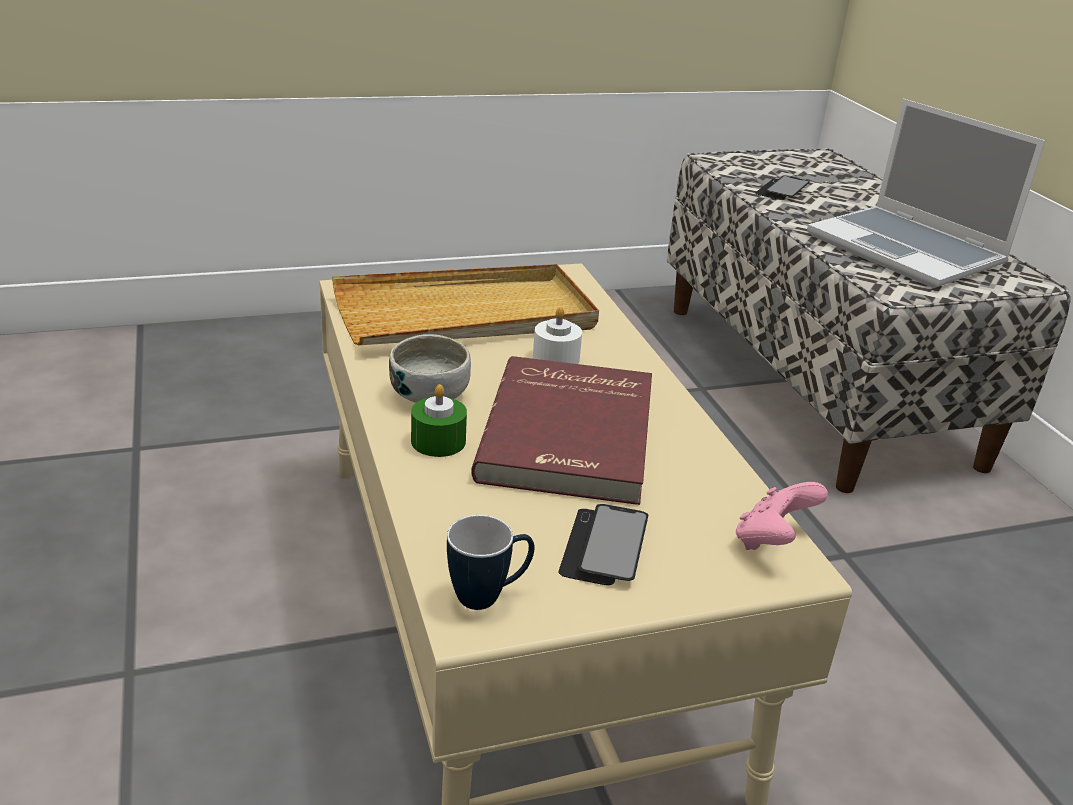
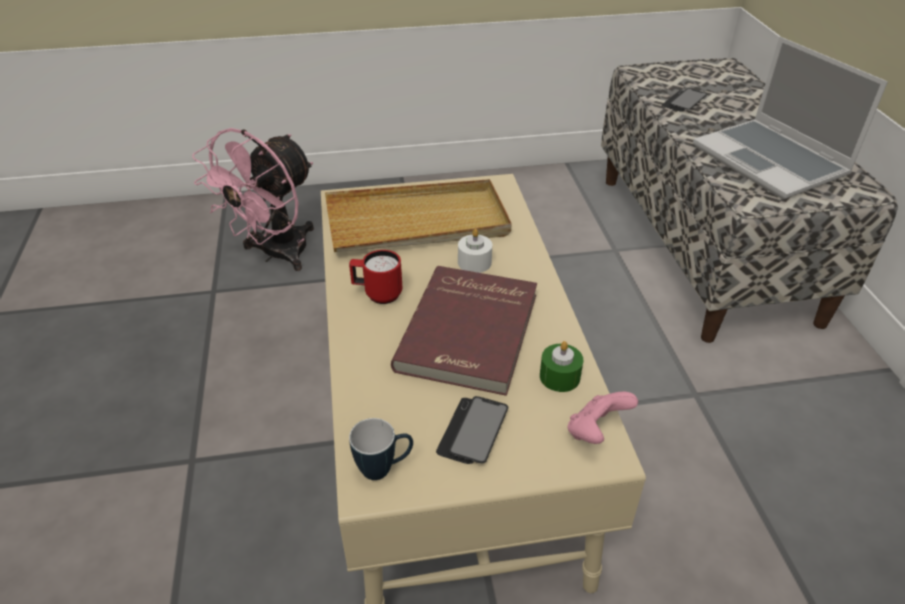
camera: 10 degrees right, 10 degrees up
bowl [389,334,471,403] -> red mug [349,250,402,304]
green candle [411,384,467,457] -> green candle moved to [540,341,583,392]
none -> pink fan [192,128,314,271]

